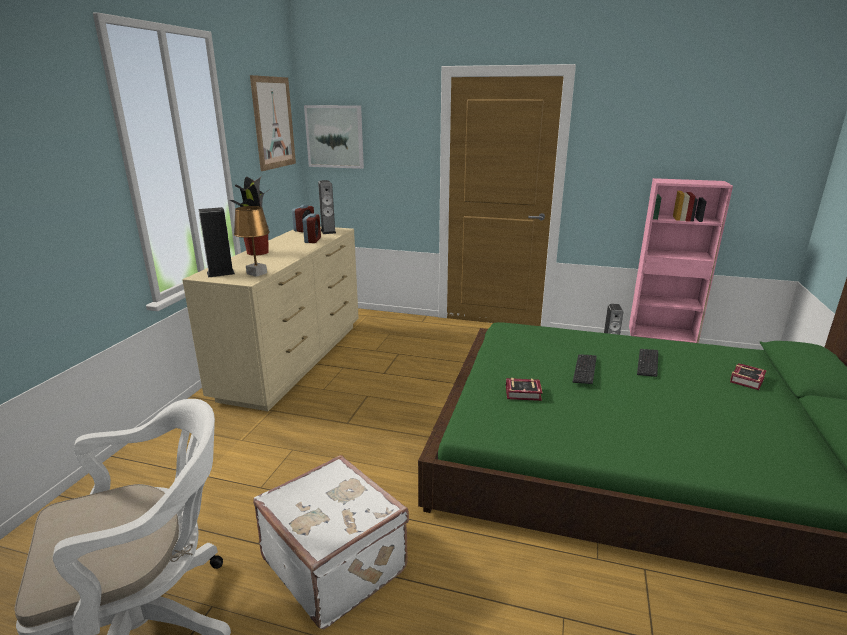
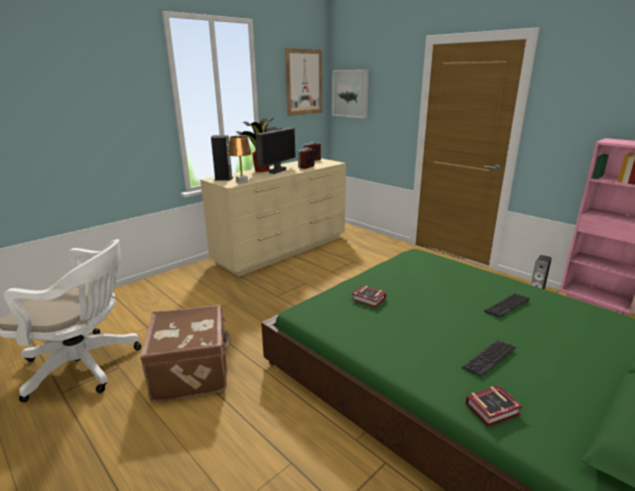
camera: 30 degrees right, 0 degrees up
white suitcase [253,455,409,629] -> brown suitcase [140,304,231,402]
speaker [318,180,336,234] -> none
keyboard [573,354,597,384] -> keyboard moved to [462,340,516,377]
book [730,363,767,390] -> book moved to [466,385,523,427]
none -> monitor [255,128,296,174]

